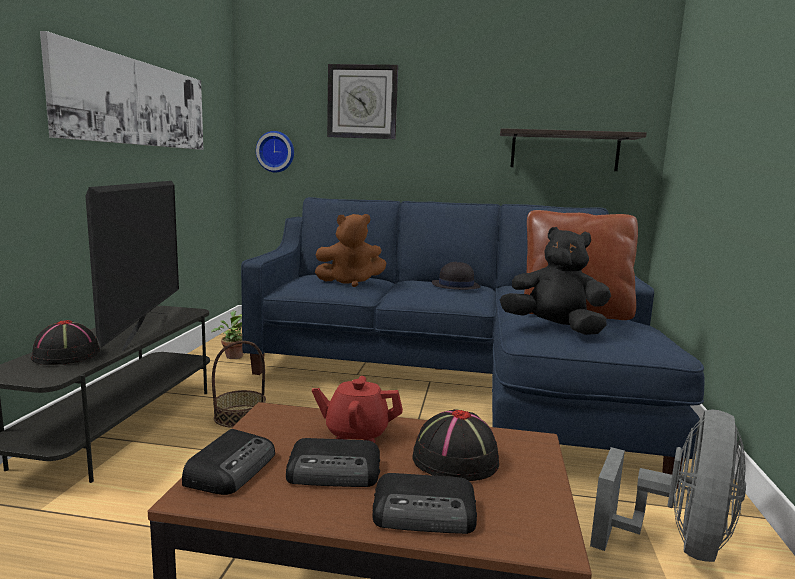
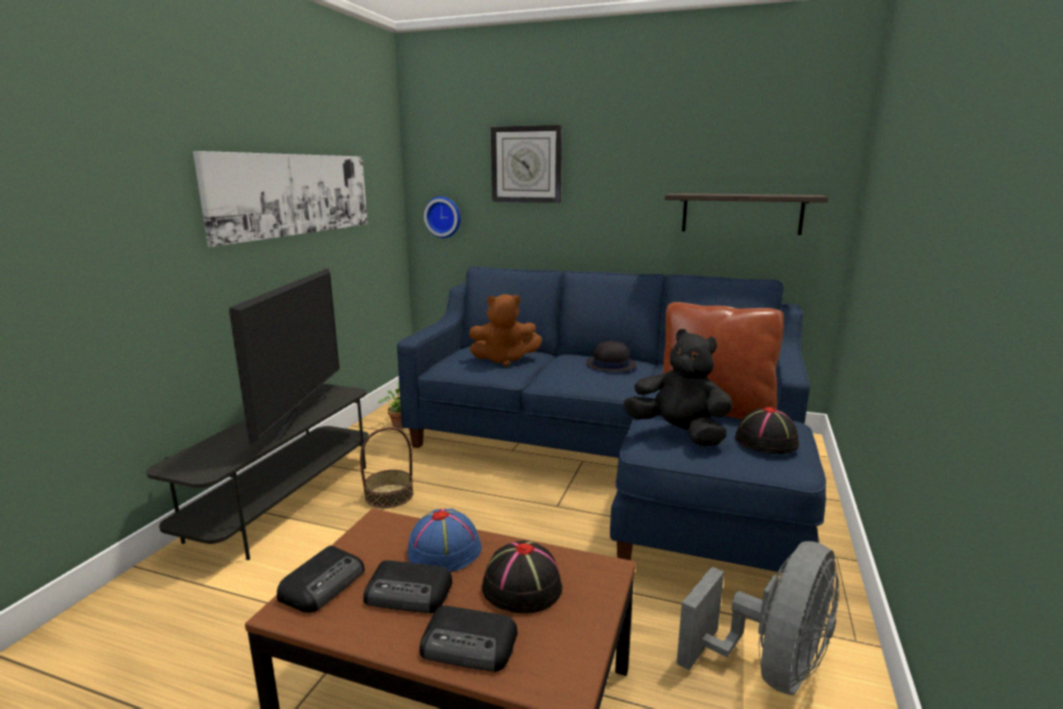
camera: 10 degrees right, 5 degrees up
black hat [31,320,100,365] -> black hat moved to [735,407,799,454]
red teapot [312,376,403,443] -> blue hat [408,508,482,572]

